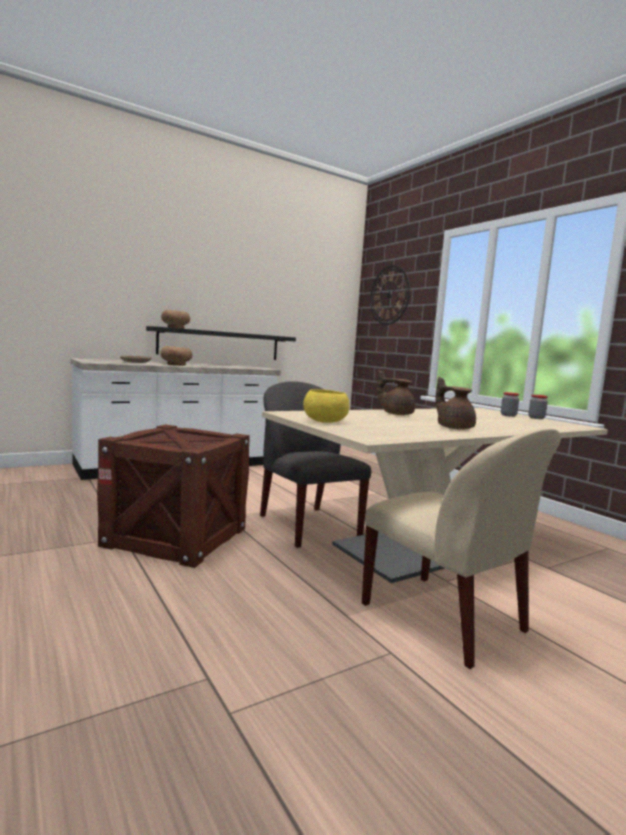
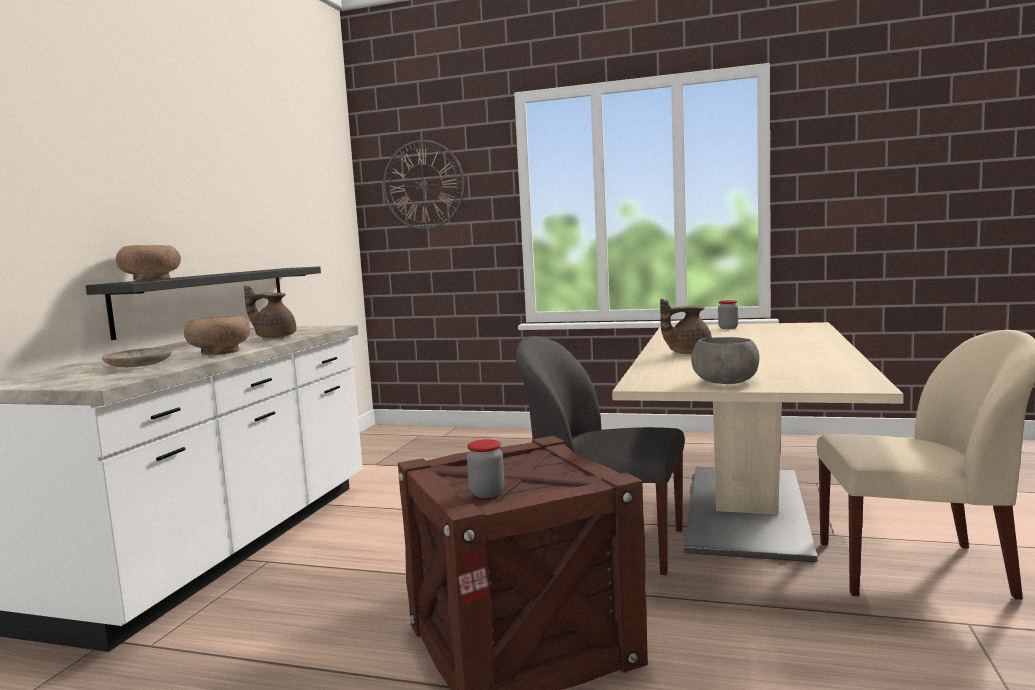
camera: 40 degrees left, 0 degrees up
yellow bowl [303,389,349,423] -> grey bowl [691,337,760,384]
brown teapot [435,377,476,430] -> brown teapot moved to [244,285,296,338]
jar [528,395,548,419] -> jar moved to [467,439,504,498]

